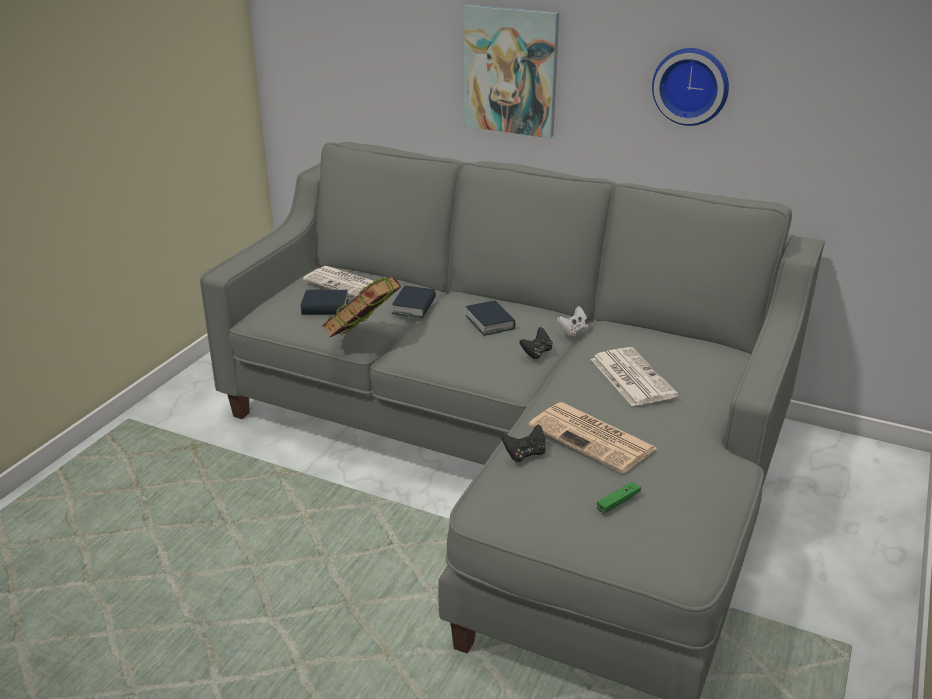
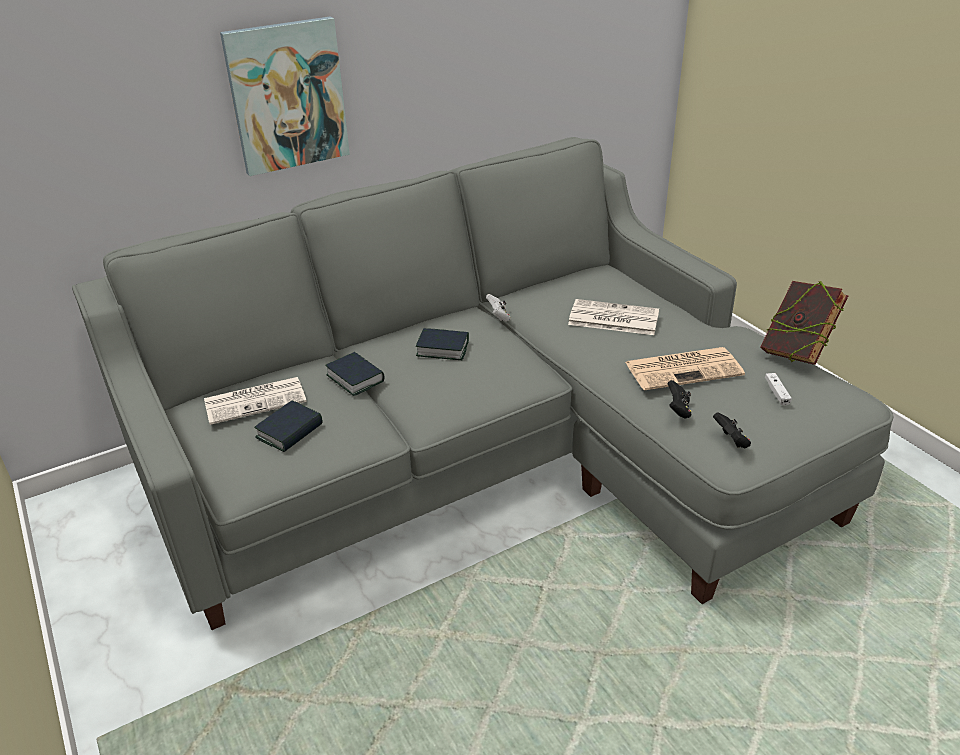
camera: 55 degrees left, 5 degrees up
book [322,276,401,337] -> book moved to [760,281,848,365]
black game controller [519,327,553,359] -> black game controller moved to [713,412,751,449]
green game controller [597,481,641,514] -> white game controller [765,373,792,406]
wall clock [652,48,729,126] -> none

